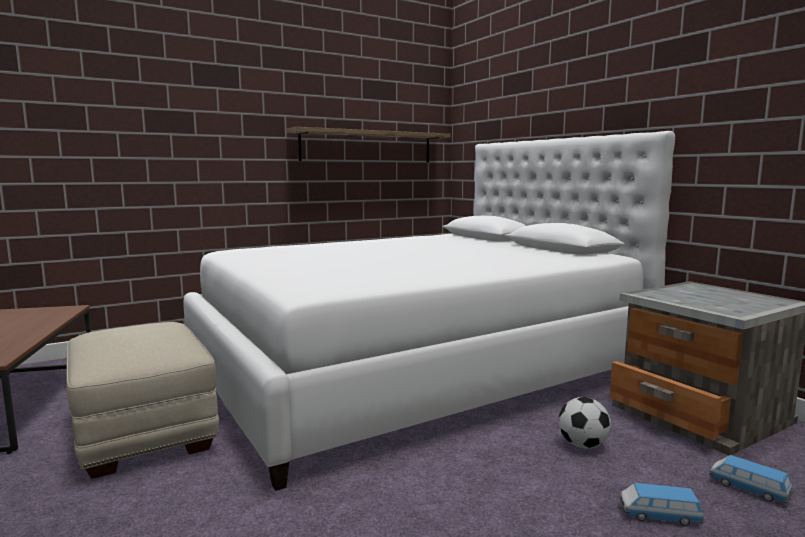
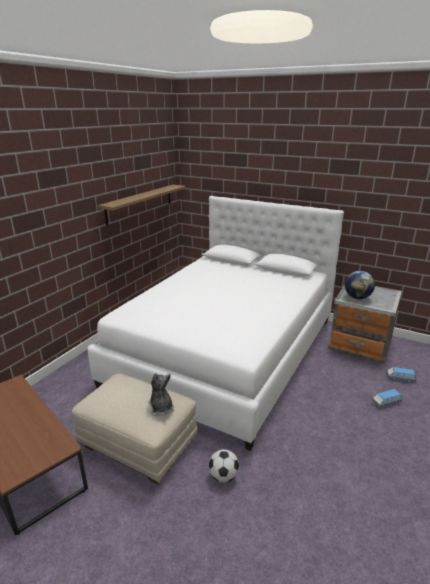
camera: 30 degrees left, 15 degrees up
football [559,397,611,449] -> football moved to [209,449,239,483]
none -> plush toy [148,373,174,417]
none -> globe [345,271,375,299]

